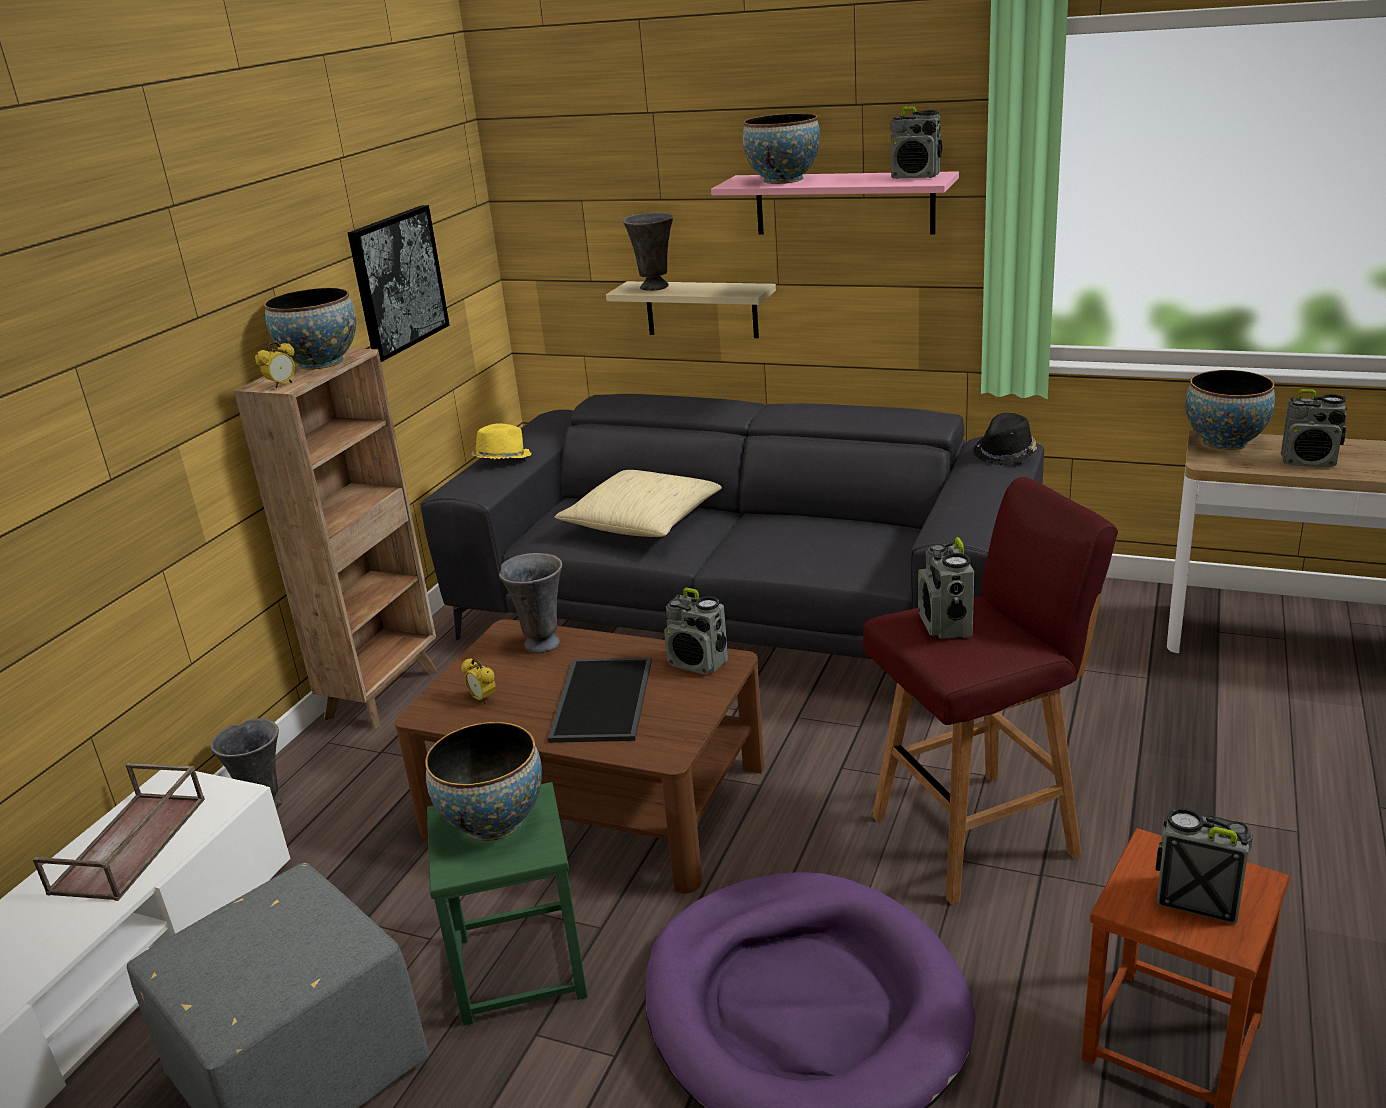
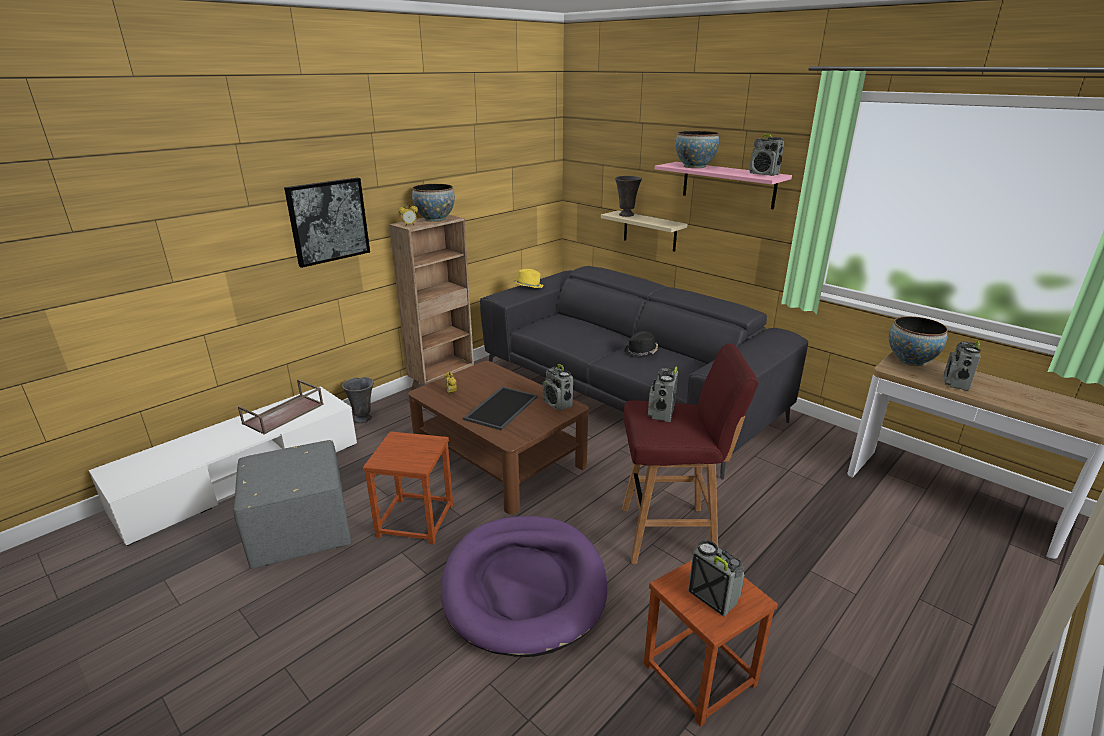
camera: 20 degrees right, 0 degrees up
picture [348,205,450,362] -> picture moved to [284,178,370,268]
bowl [425,722,542,841] -> none
green stool [427,782,588,1026] -> brown stool [363,431,453,544]
grey vase [499,553,562,653] -> none
beige pillow [555,470,722,537] -> none
black hat [973,413,1037,465] -> black hat moved to [624,331,658,358]
radio [1281,389,1347,467] -> radio turned 75 degrees clockwise [944,341,981,391]

